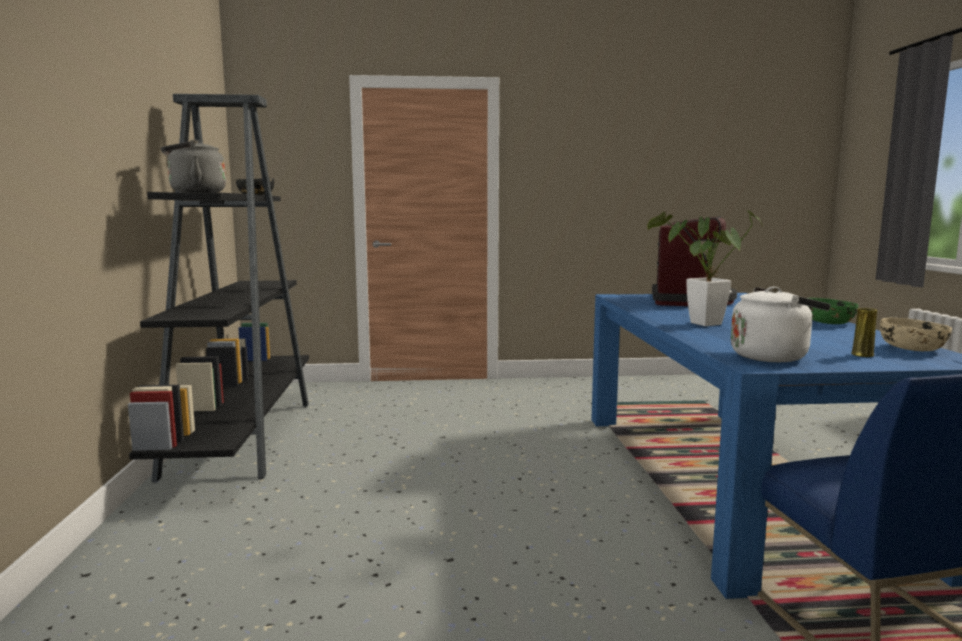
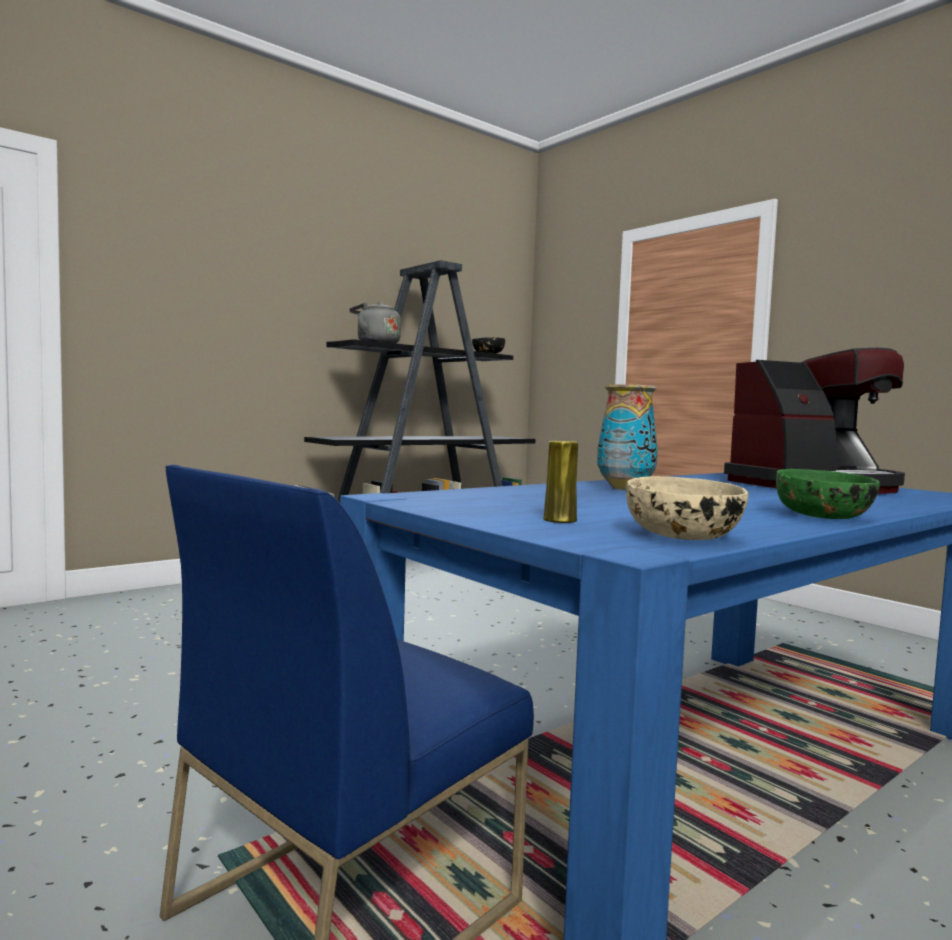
camera: 55 degrees right, 5 degrees down
potted plant [647,210,762,326] -> vase [597,384,658,490]
white kettle [731,287,831,362] -> none

